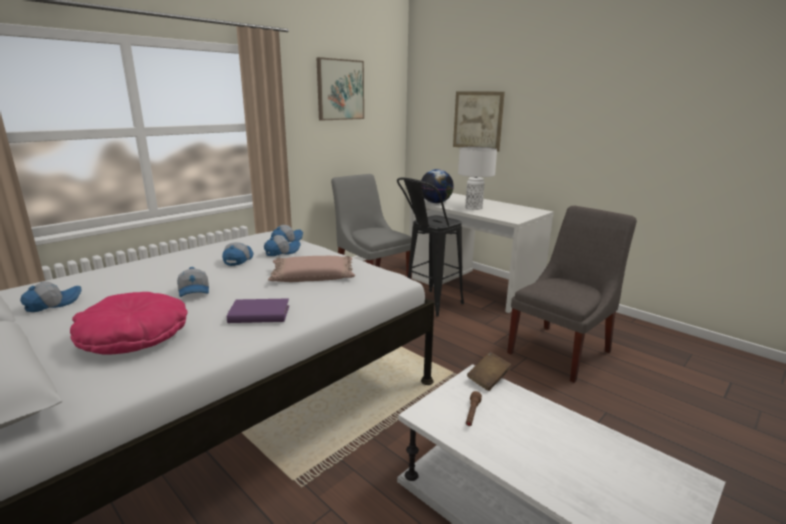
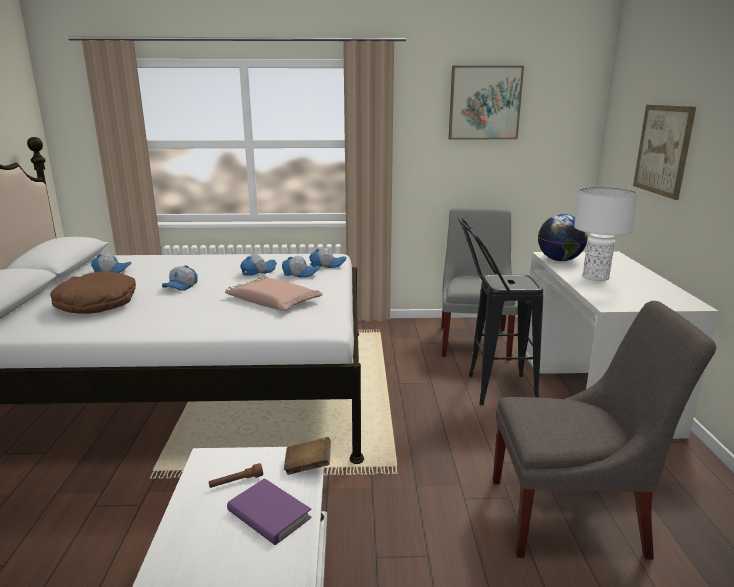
camera: 45 degrees right, 0 degrees up
pink pillow [70,292,188,355] -> brown pillow [50,271,136,314]
purple book [227,299,289,323] -> purple book moved to [227,478,312,545]

